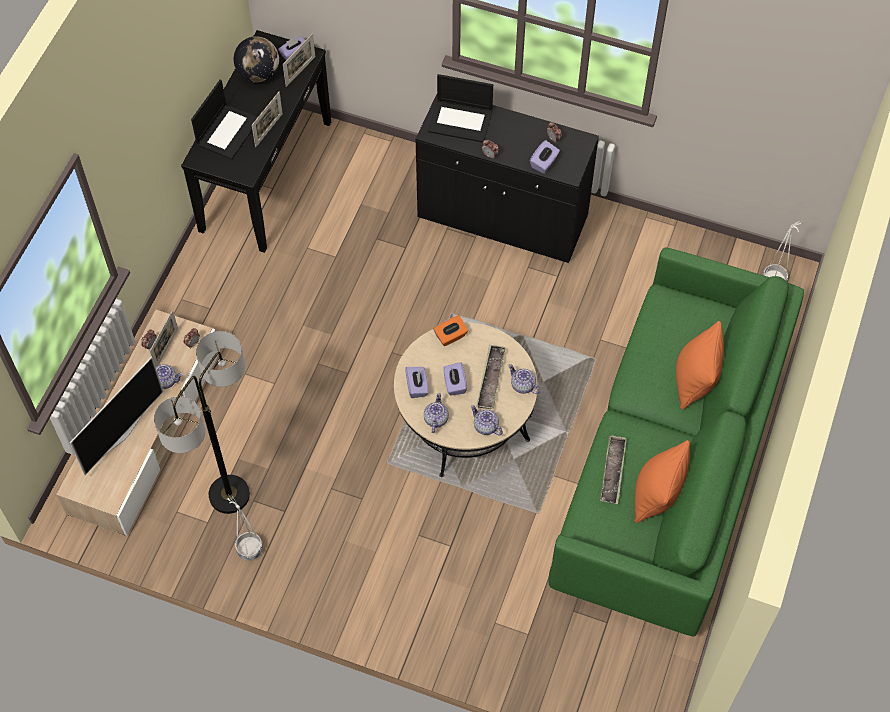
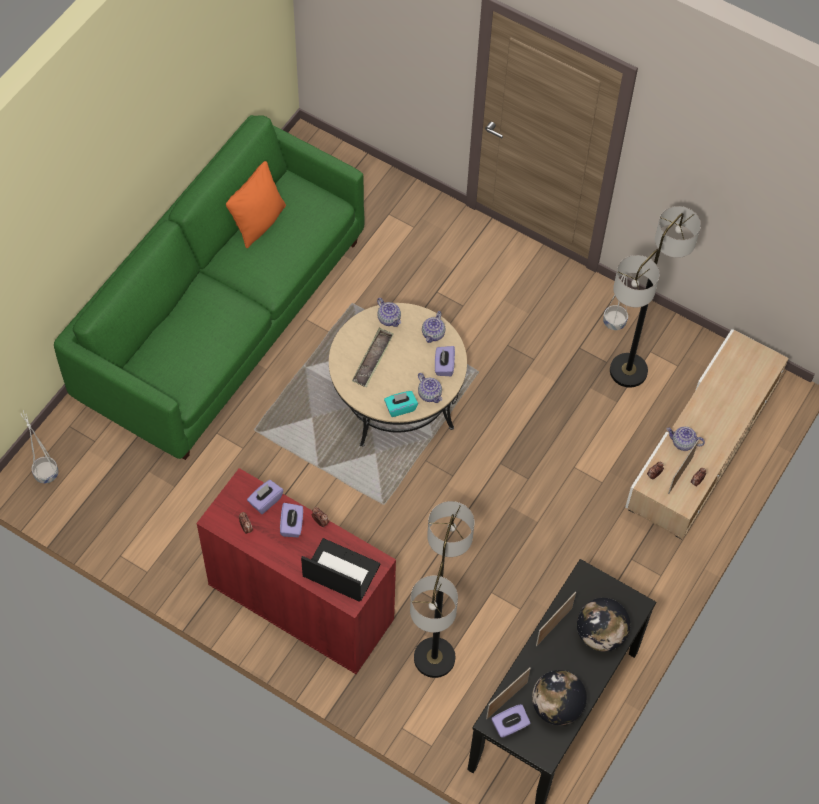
camera: 170 degrees left, 0 degrees up
television [70,356,163,475] -> none
laptop [191,80,258,160] -> globe [577,598,630,652]
black cabinet [415,94,599,263] -> red cabinet [196,468,396,674]
orange tissue box [433,315,468,346] -> turquoise tissue box [384,391,418,417]
purple tissue box [443,362,467,396] -> purple tissue box moved to [280,503,303,537]
teapot [508,364,540,394] -> teapot moved to [418,373,442,403]
tray [600,435,627,504] -> none
orange pillow [676,321,724,410] -> none
none -> floor lamp [410,501,474,678]

